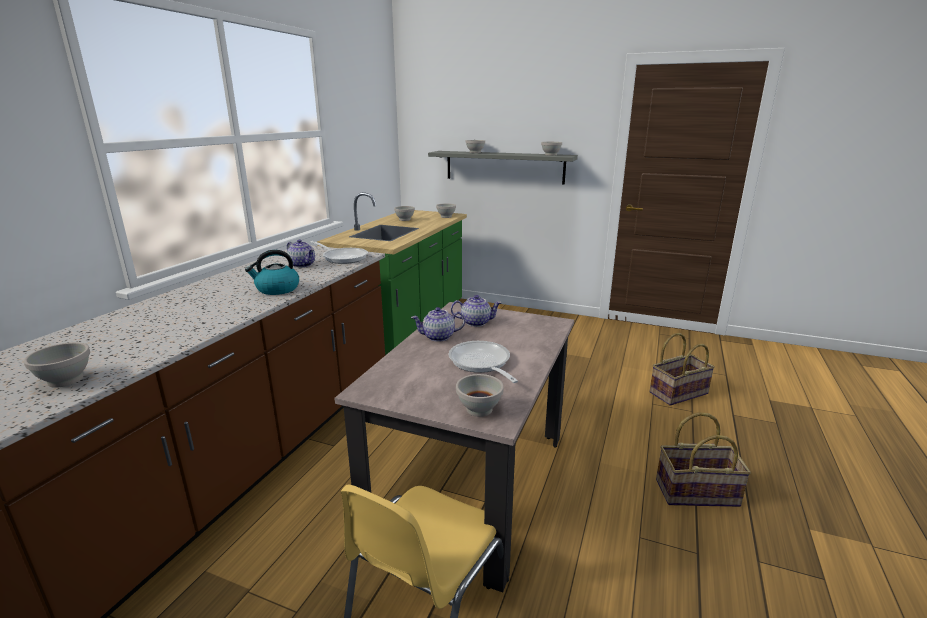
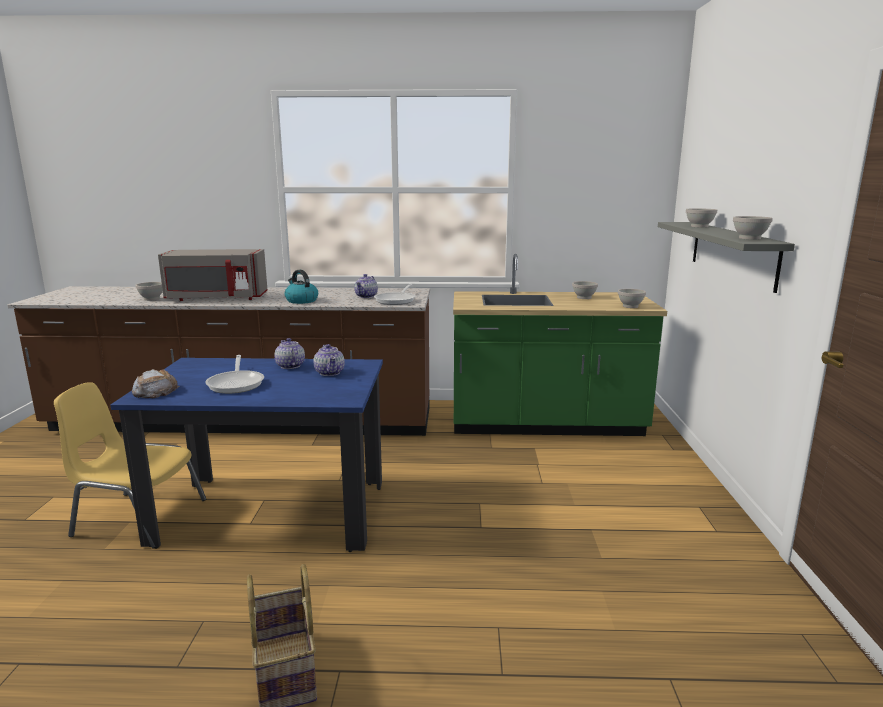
camera: 70 degrees right, 5 degrees down
beige dining table [334,302,574,592] -> blue dining table [111,358,383,552]
frying pan [449,341,518,383] -> frying pan turned 120 degrees clockwise [205,355,264,394]
white bowl [456,374,504,417] -> bread [131,369,180,398]
basket [649,333,715,406] -> none
none -> grey microwave [158,249,268,301]

